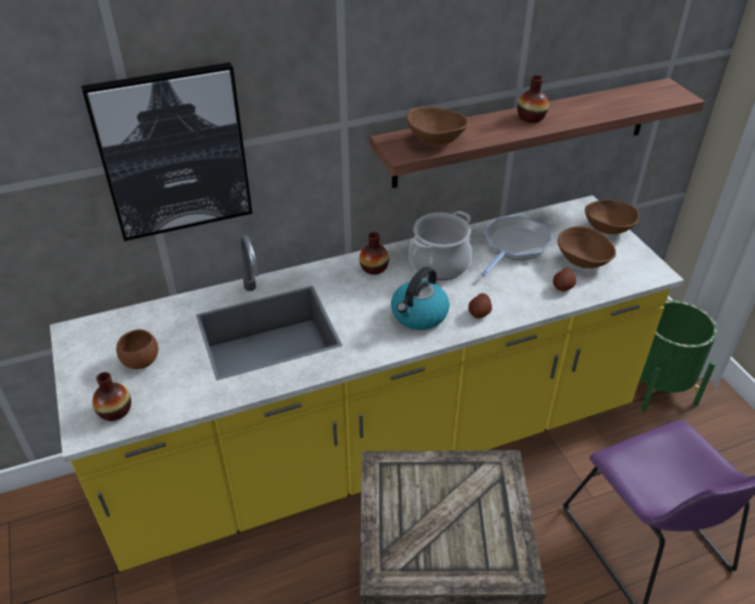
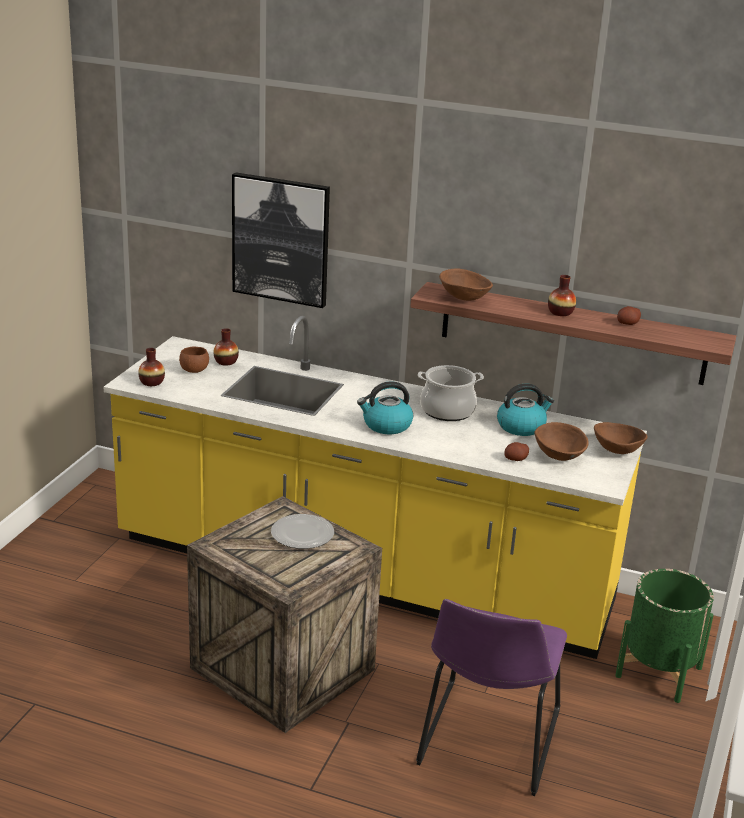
camera: 40 degrees right, 15 degrees down
vase [359,232,389,275] -> vase moved to [214,328,239,366]
potato [468,293,492,318] -> potato moved to [617,306,641,325]
frying pan [481,216,553,276] -> kettle [497,384,554,436]
none -> plate [271,514,334,549]

